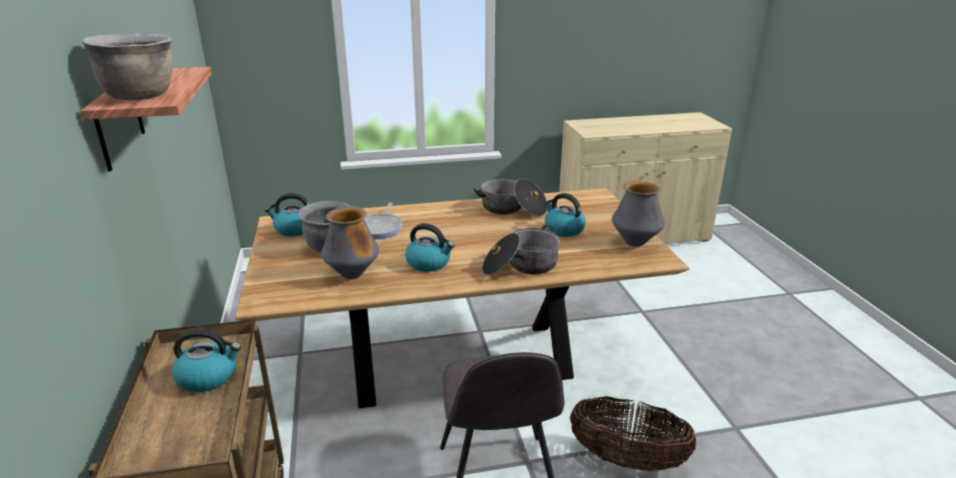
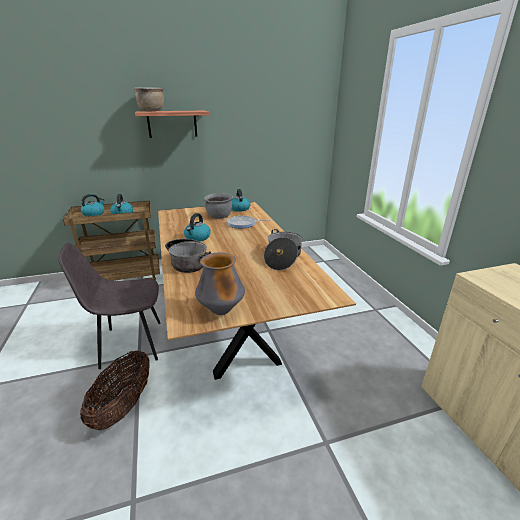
camera: 85 degrees right, 0 degrees up
vase [321,207,379,279] -> none
kettle [544,193,586,237] -> kettle moved to [81,194,105,216]

